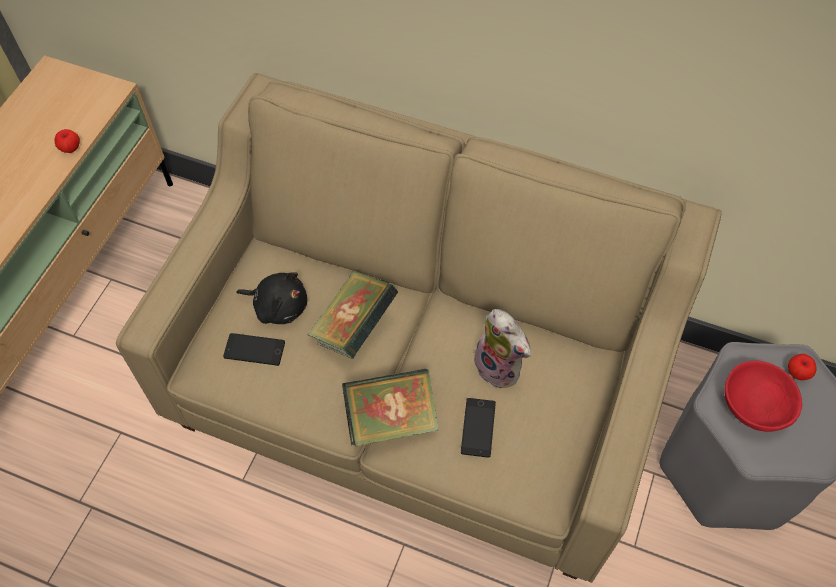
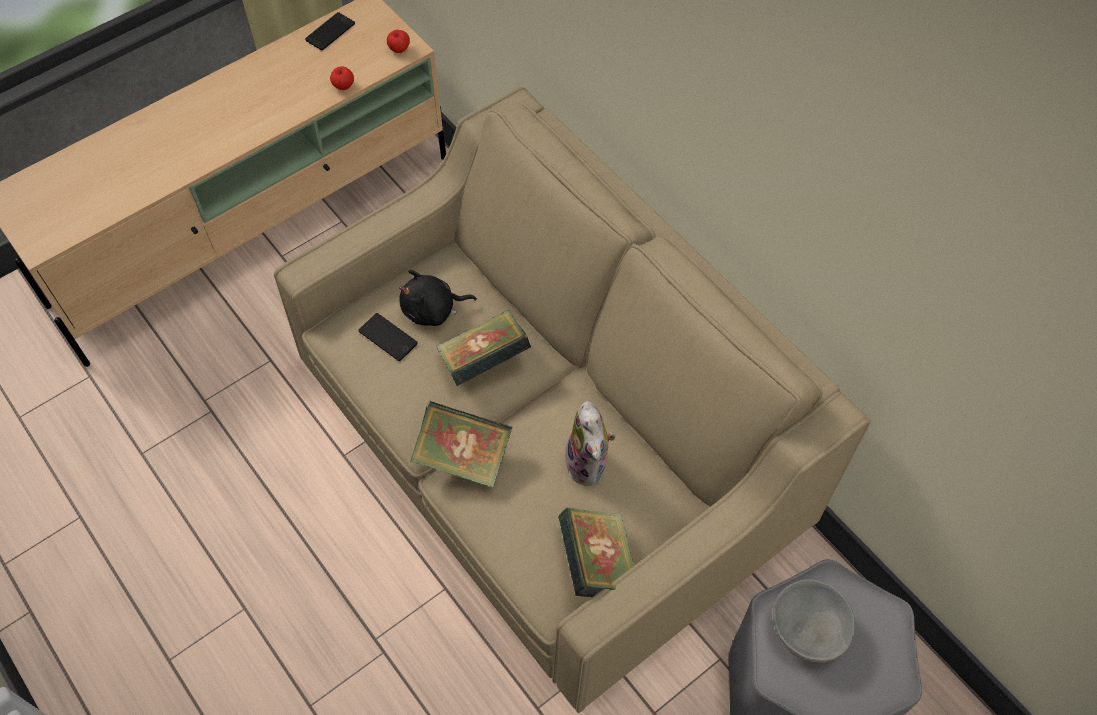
camera: 30 degrees right, 0 degrees up
black plush toy [237,272,307,324] -> black plush toy turned 120 degrees clockwise [399,270,477,326]
phone [461,398,496,457] -> phone moved to [305,12,355,50]
red bowl [724,361,802,432] -> grey bowl [773,579,855,663]
apple [788,354,817,380] -> apple moved to [387,30,410,53]
none -> book [558,507,634,597]

